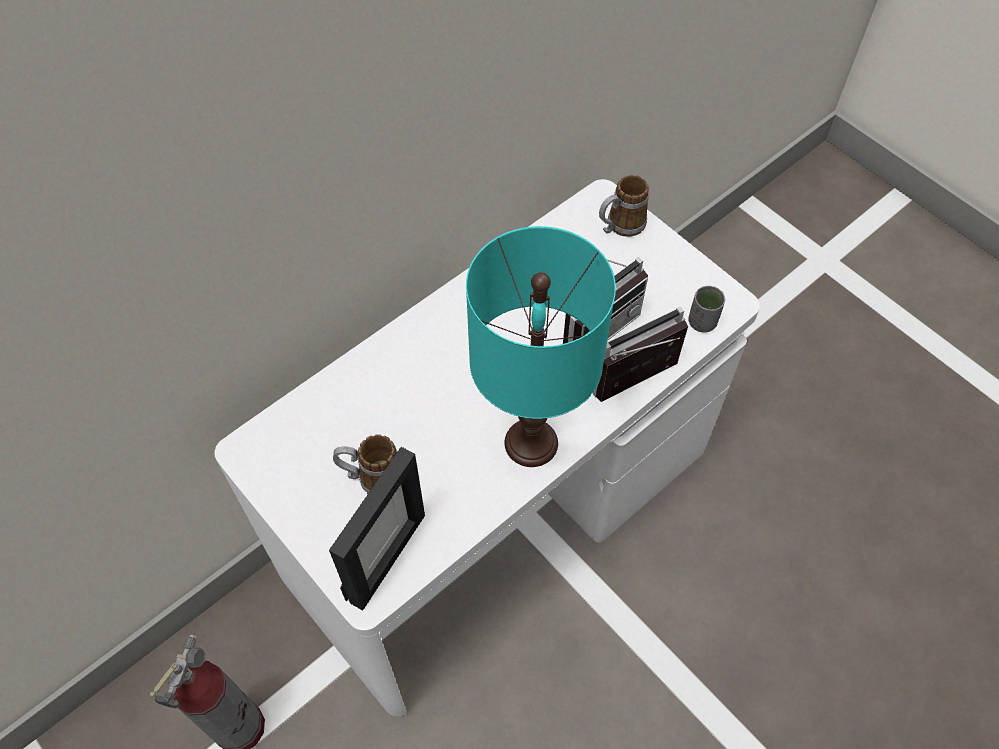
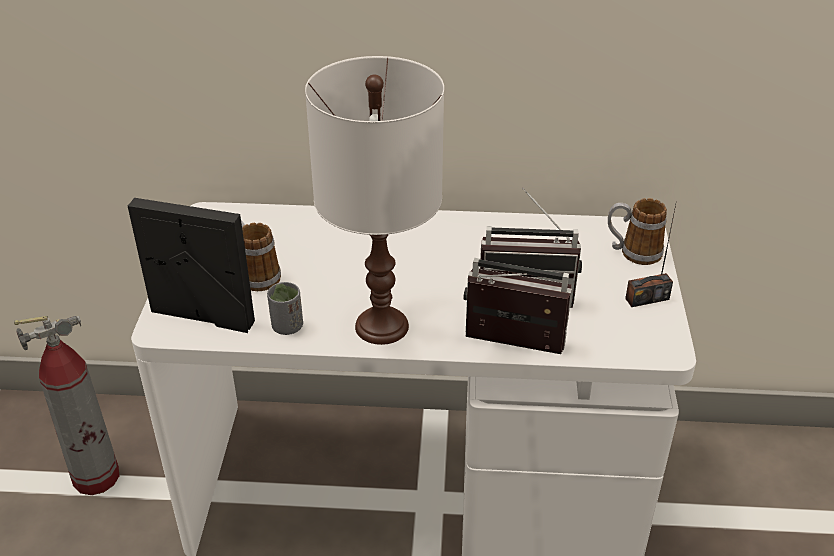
camera: 45 degrees right, 20 degrees down
picture frame [329,447,425,611] -> picture frame turned 150 degrees counterclockwise [128,198,255,333]
turquoise table lamp [466,226,616,467] -> white table lamp [305,56,444,345]
grey cup [688,286,725,333] -> grey cup moved to [267,282,303,335]
none -> radio [625,200,677,307]

